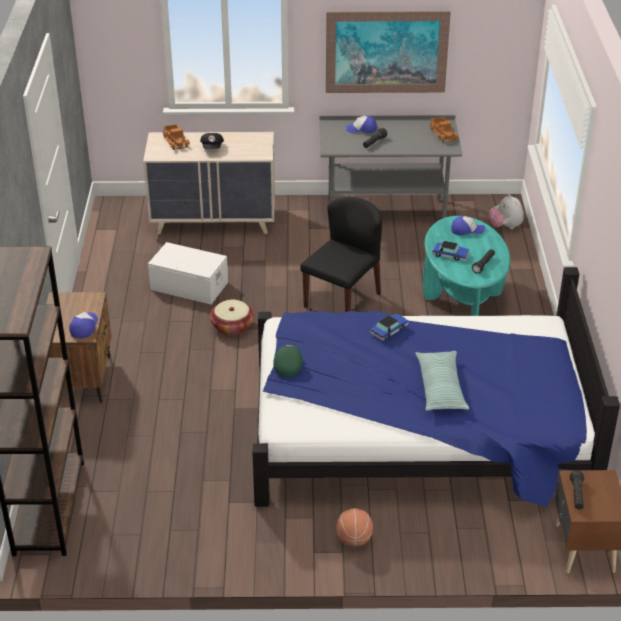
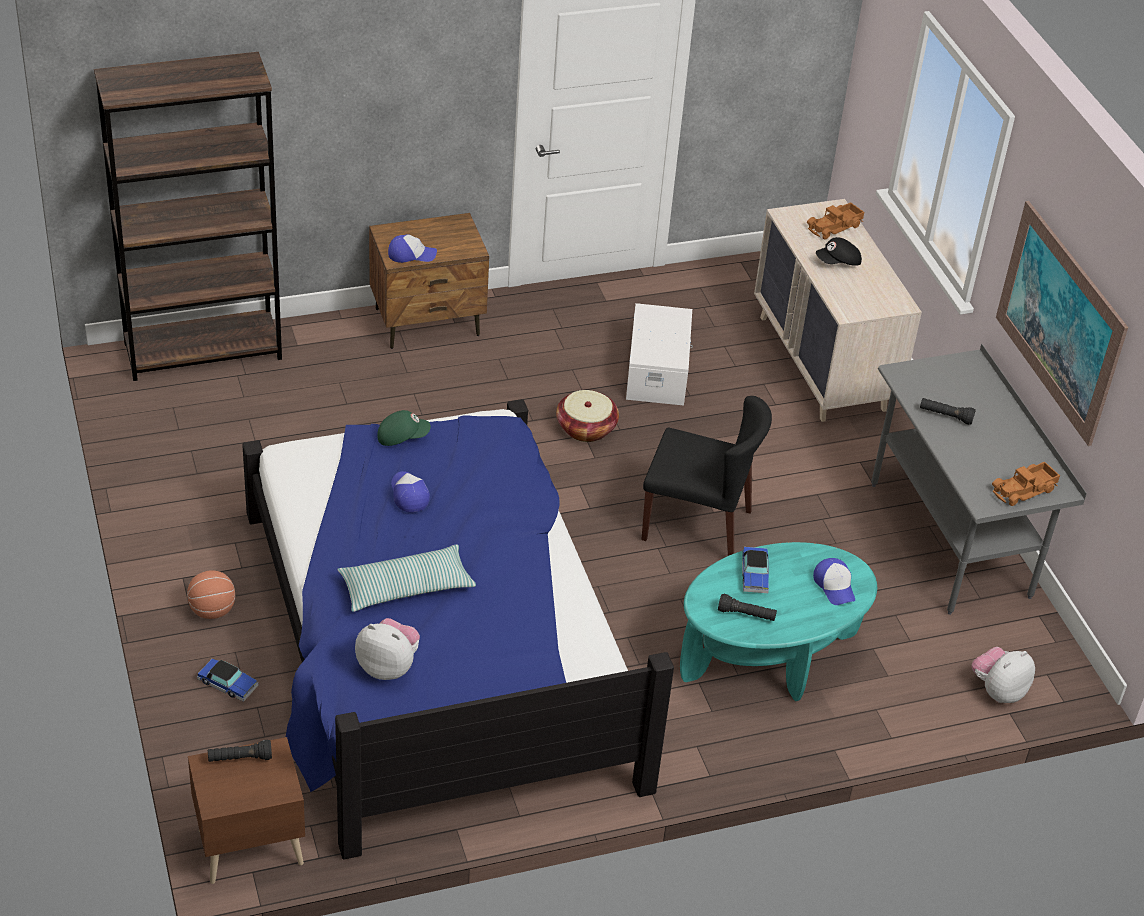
camera: 70 degrees right, 5 degrees up
cap [345,116,377,133] -> cap moved to [391,471,430,513]
toy car [370,313,409,341] -> toy car moved to [197,659,258,702]
none -> plush toy [355,618,420,680]

